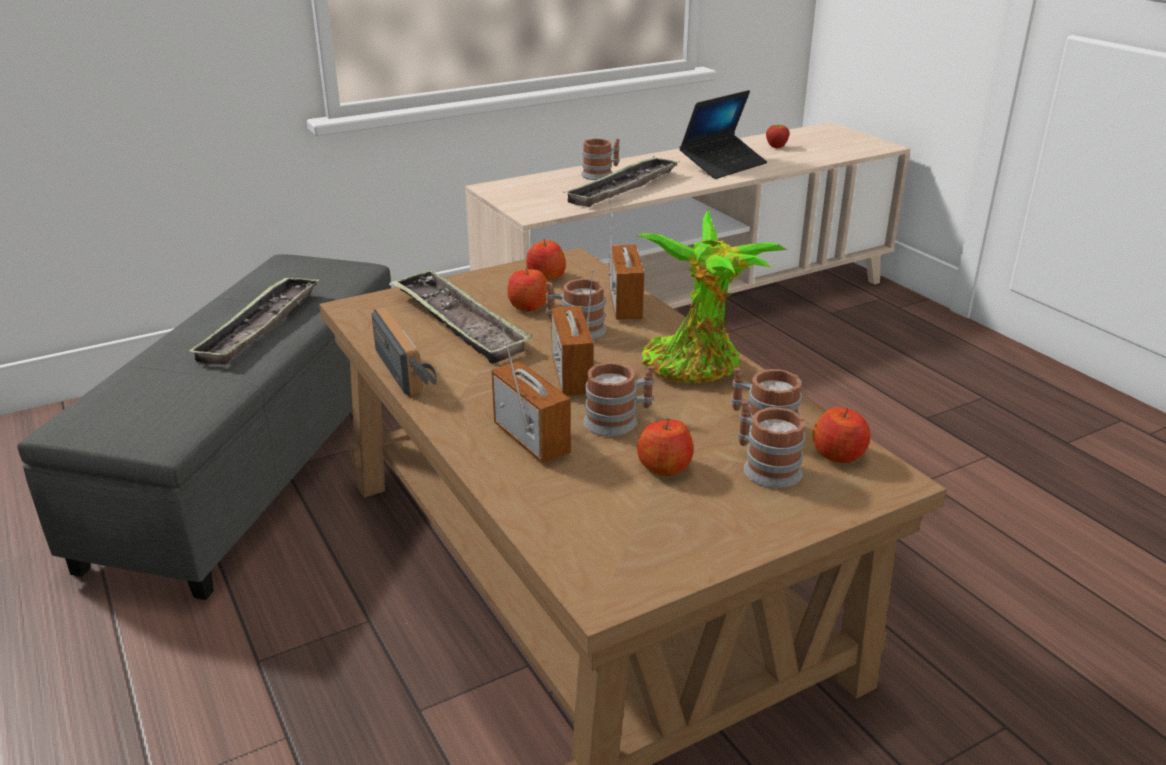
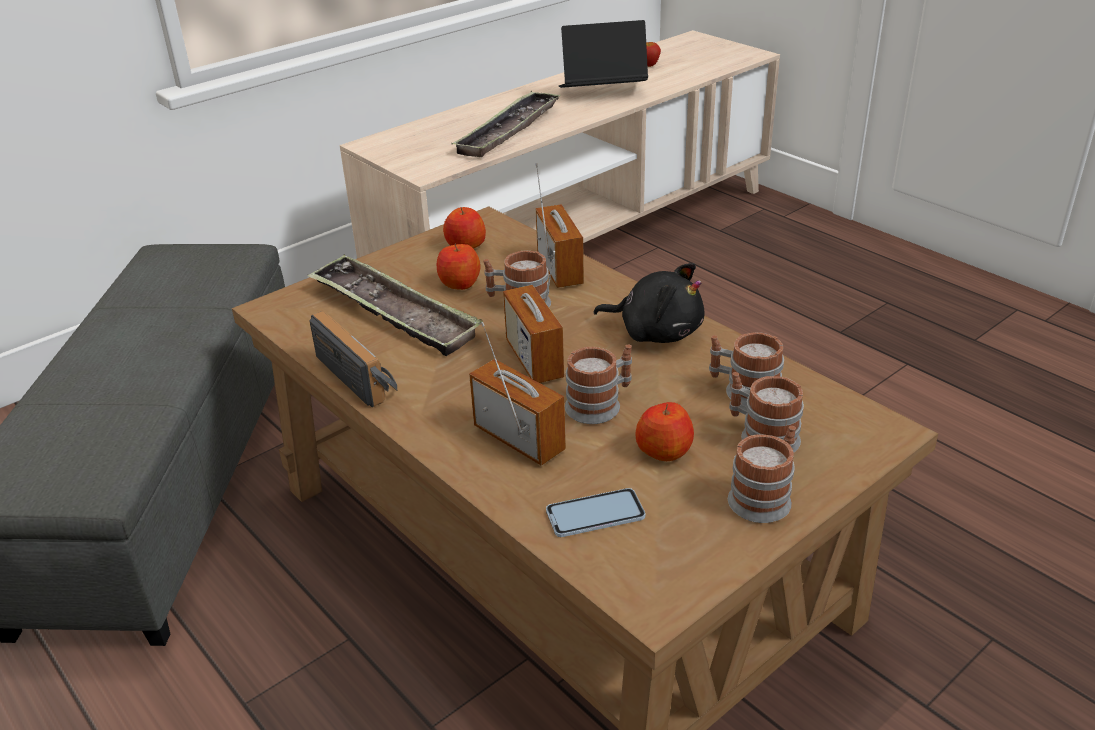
camera: 10 degrees left, 5 degrees up
tray [188,276,319,365] -> none
mug [581,138,620,180] -> mug moved to [728,426,796,523]
potted plant [638,211,787,383] -> black plush toy [593,263,704,343]
laptop [679,90,767,179] -> laptop turned 135 degrees counterclockwise [559,20,648,88]
apple [813,407,871,463] -> none
none -> phone [546,488,645,537]

